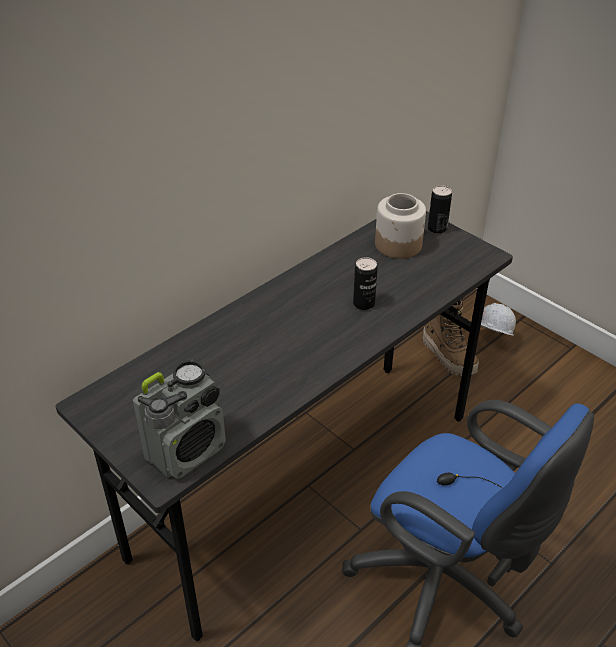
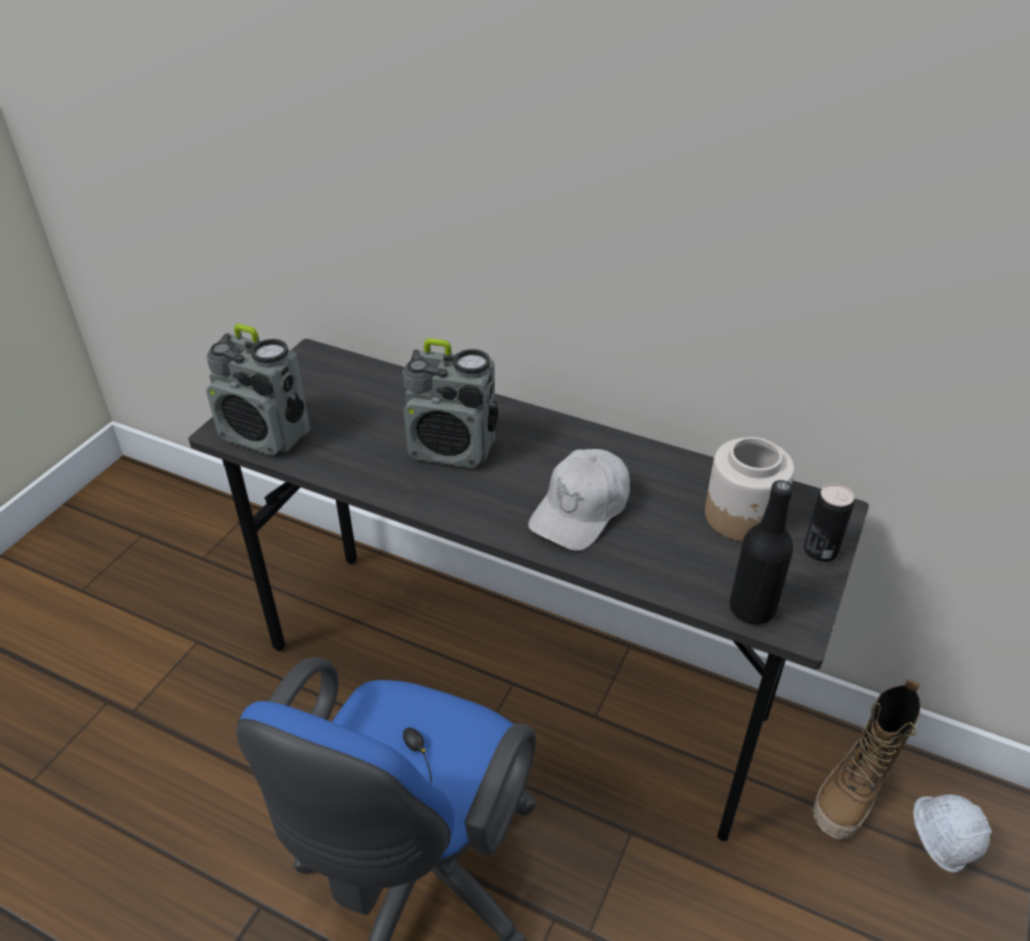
camera: 70 degrees right, 0 degrees up
can [353,257,378,310] -> white cap [528,449,630,551]
none -> radio [403,338,498,468]
none -> black bottle [729,480,793,625]

